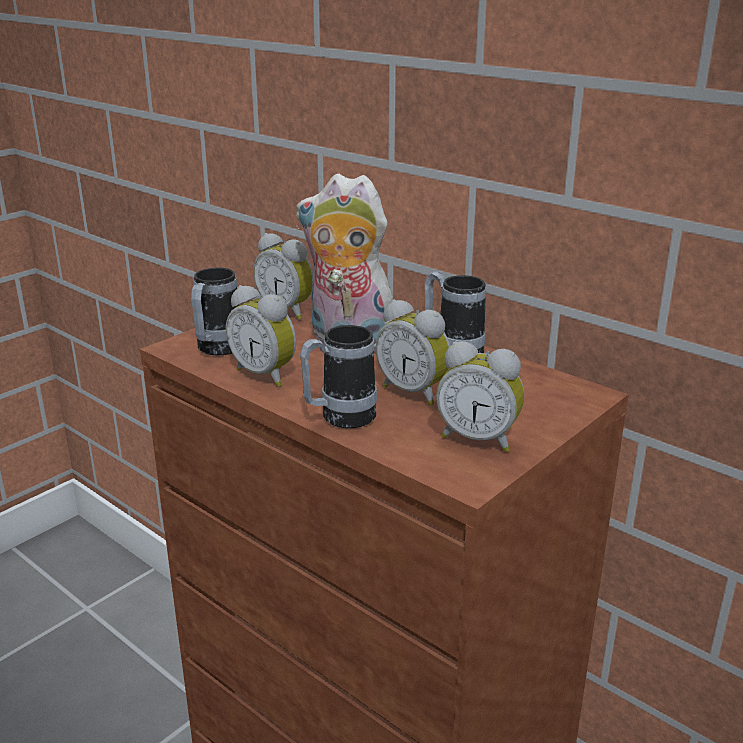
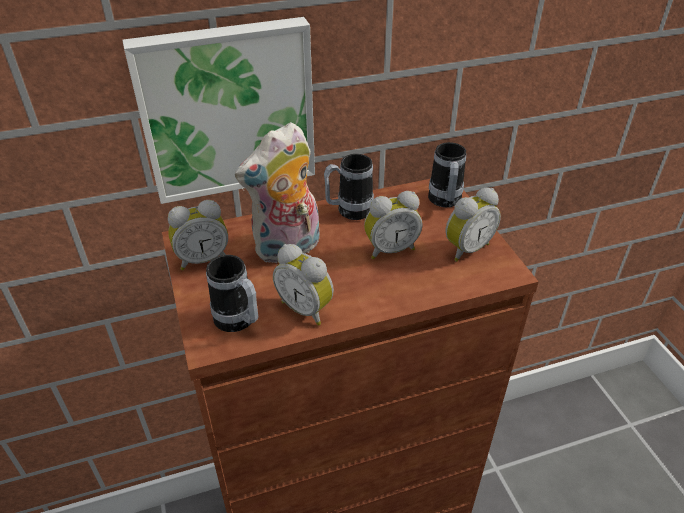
camera: 60 degrees left, 15 degrees up
alarm clock [226,285,296,387] -> alarm clock turned 60 degrees clockwise [273,244,334,326]
mug [300,325,377,428] -> mug moved to [428,142,466,207]
none -> picture [122,17,315,204]

